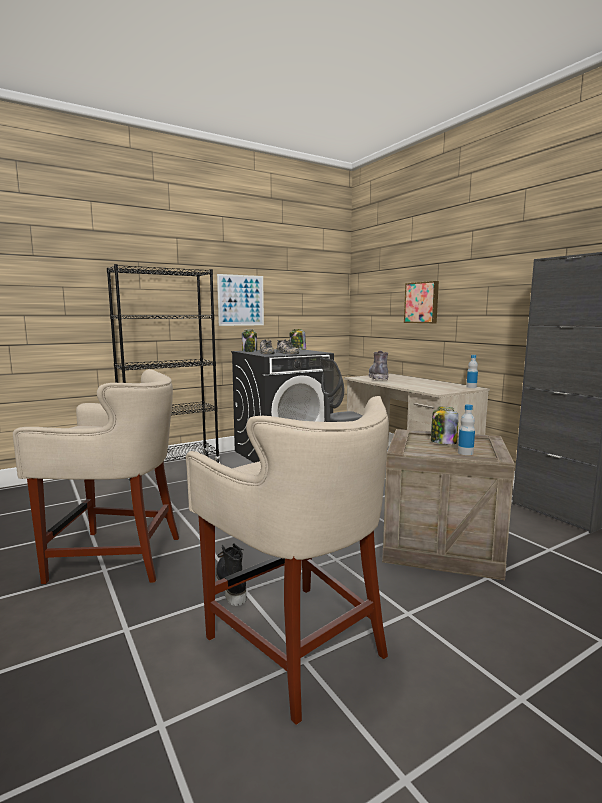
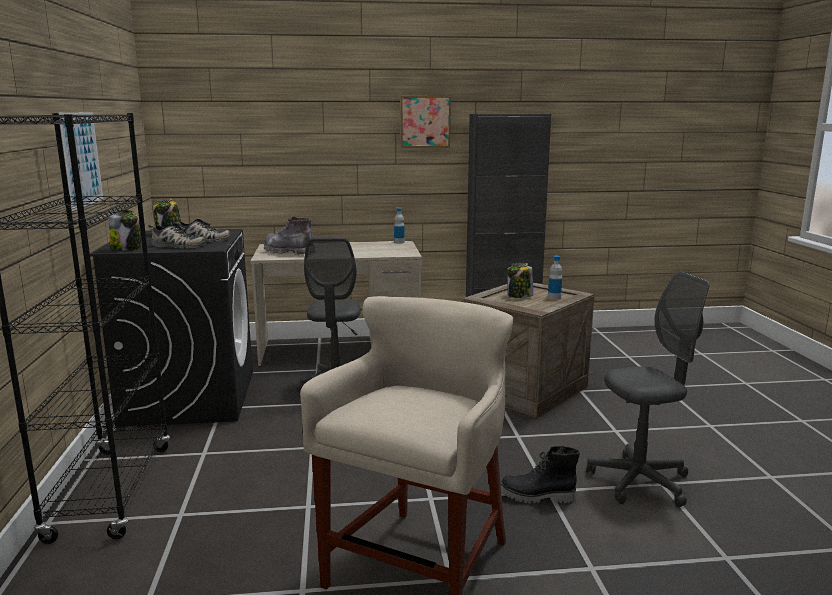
camera: 65 degrees left, 5 degrees up
beige stool [185,396,389,725] -> grey office chair [586,272,710,507]
picture [404,281,439,323] -> picture moved to [400,96,451,148]

